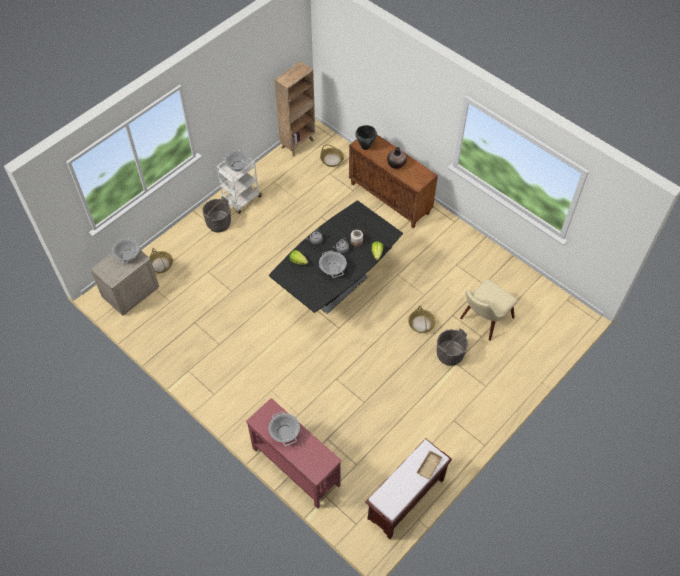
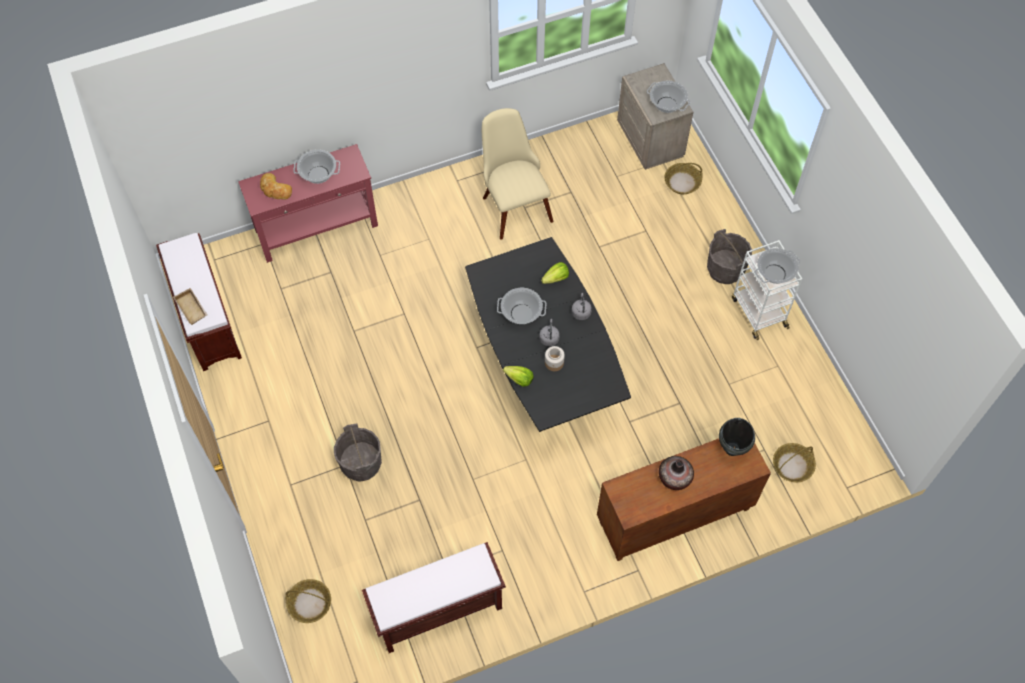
camera: 115 degrees right, 5 degrees up
brown bookcase [275,61,315,156] -> none
basket [408,306,436,333] -> basket moved to [286,579,331,623]
beige chair [460,279,517,341] -> beige chair moved to [482,108,553,240]
none -> bread [260,173,292,199]
none -> brown bench [362,542,506,653]

